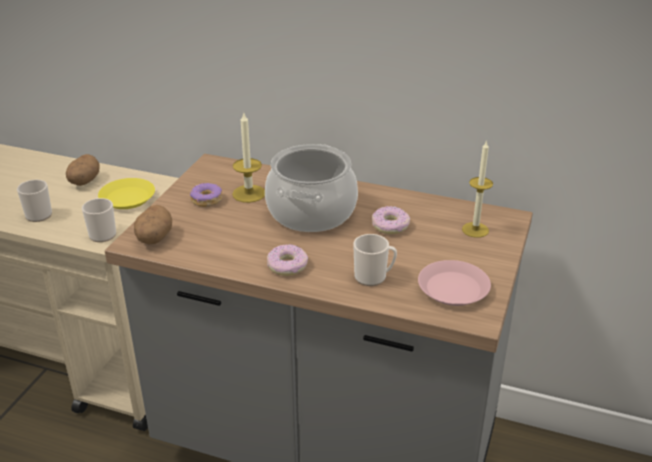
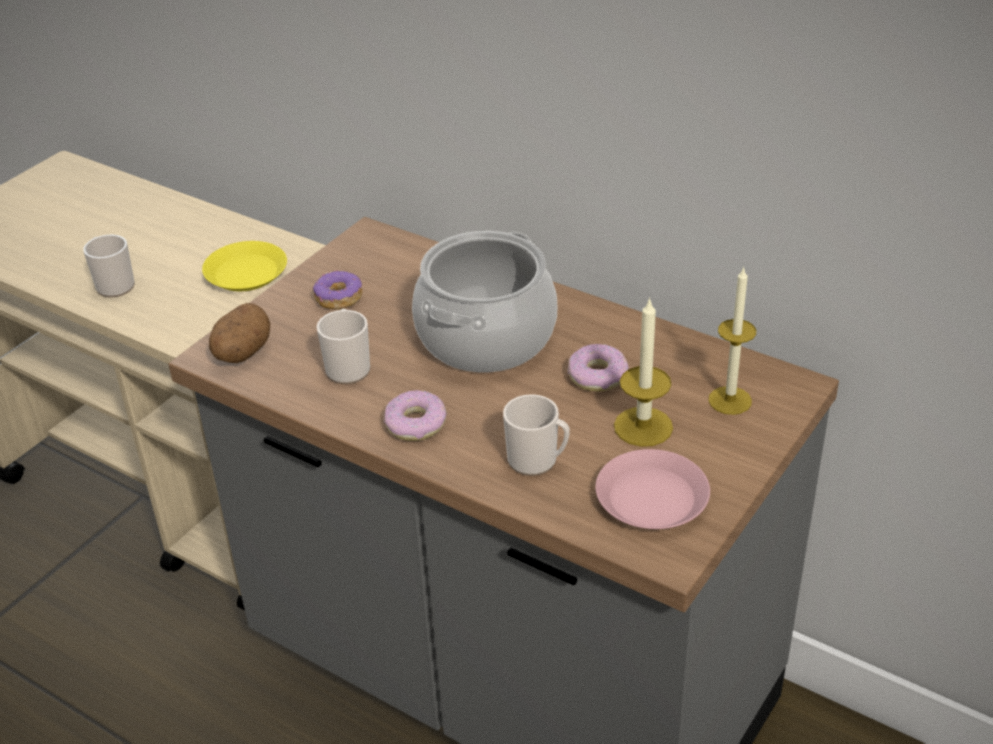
camera: 15 degrees right, 5 degrees up
potato [66,154,100,186] -> none
mug [82,198,116,242] -> mug moved to [317,309,370,384]
candle [232,113,265,203] -> candle moved to [614,297,673,447]

